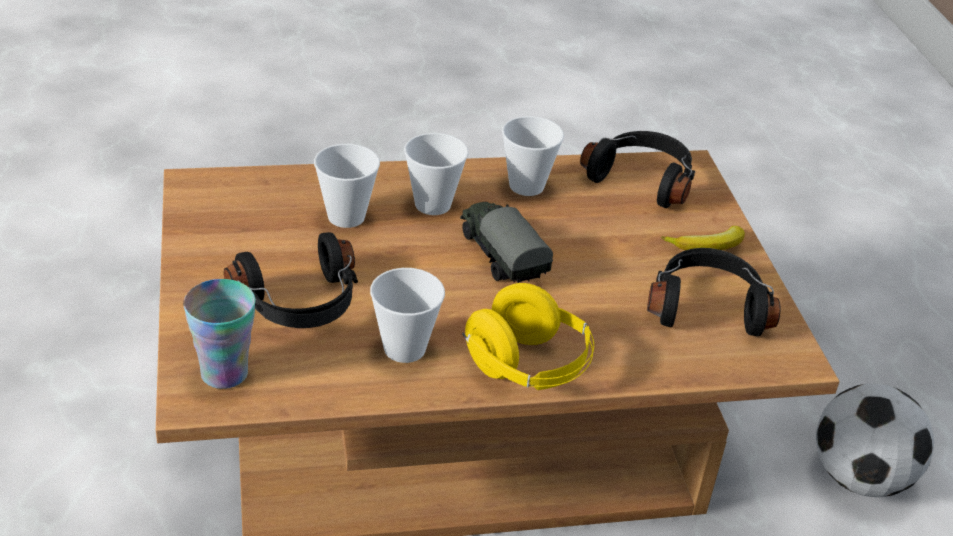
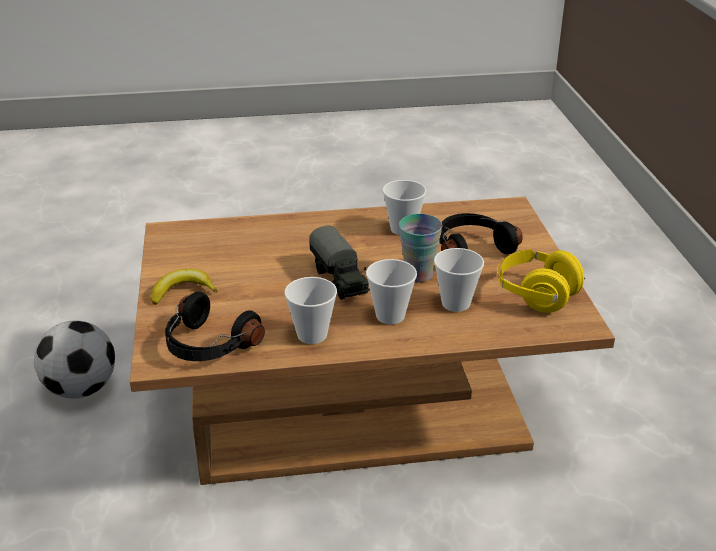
camera: 175 degrees left, 5 degrees down
cup [183,279,256,389] -> cup moved to [399,214,442,283]
yellow headphones [462,283,594,390] -> yellow headphones moved to [497,249,585,313]
black headphones [647,248,780,336] -> none

